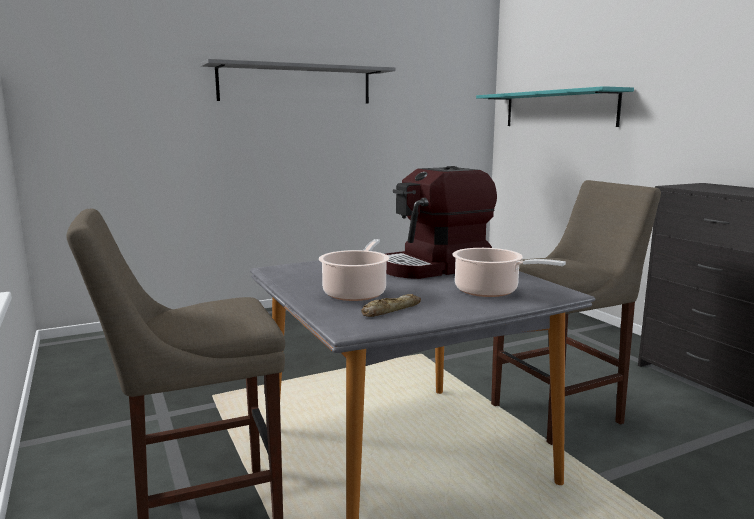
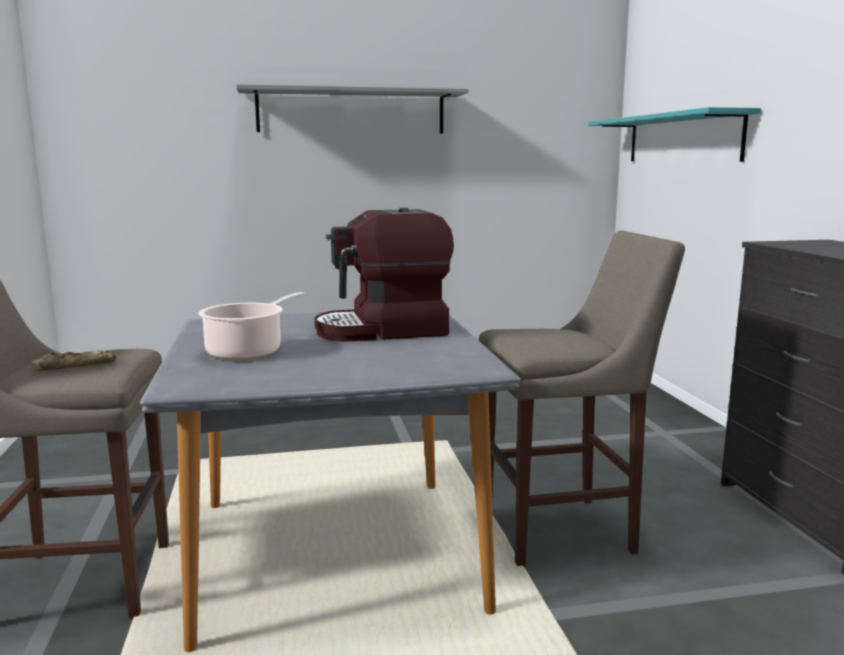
camera: 15 degrees right, 0 degrees up
bread [361,294,421,317] -> bread moved to [30,350,117,370]
cooking pot [453,248,566,297] -> none

